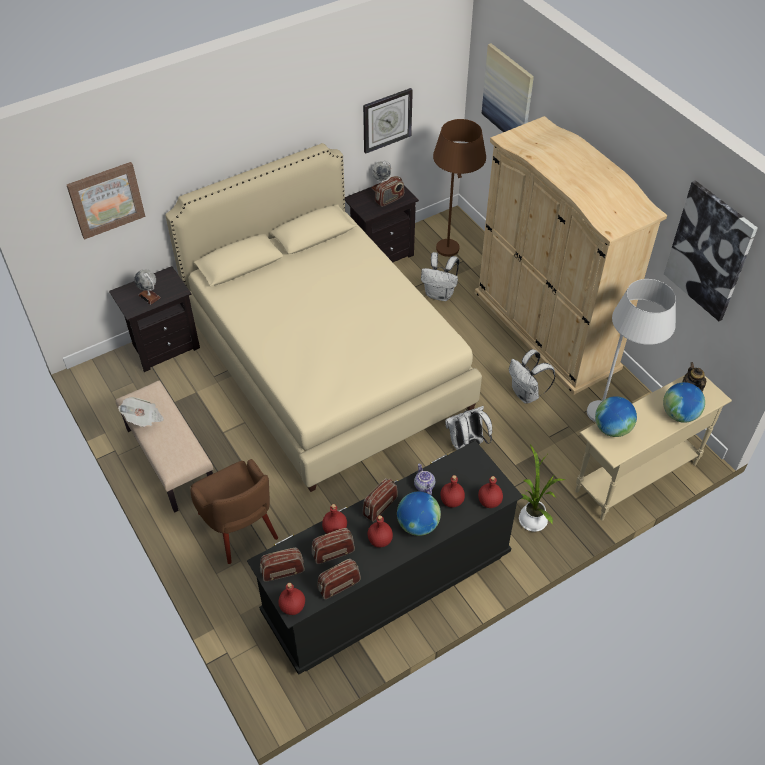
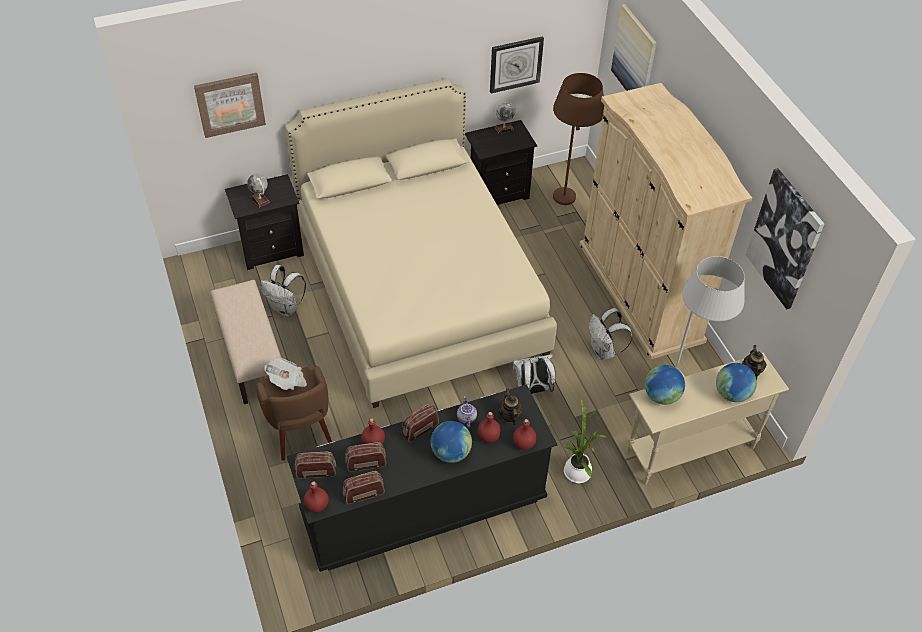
camera: 10 degrees right, 0 degrees up
newspaper [118,397,164,427] -> newspaper moved to [264,357,307,390]
red bottle [368,515,393,548] -> none
radio [375,176,404,207] -> none
white backpack [421,252,460,301] -> white backpack moved to [260,265,306,316]
none -> teapot [498,389,523,425]

